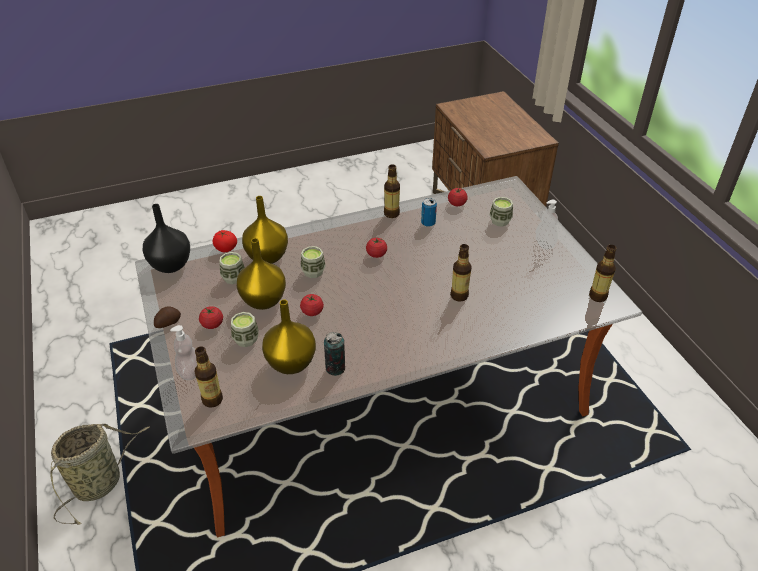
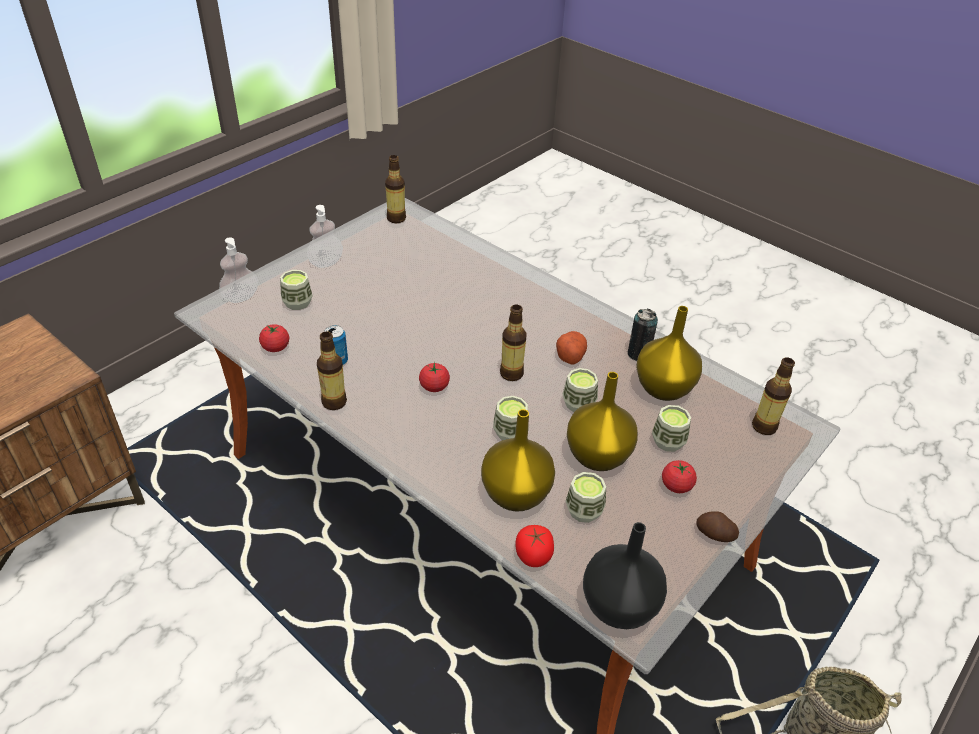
camera: 120 degrees left, 0 degrees up
soap dispenser [170,325,197,380] -> soap dispenser moved to [219,237,258,303]
tomato [300,294,324,316] -> cup [562,368,598,412]
bottle [450,244,472,302] -> bottle moved to [500,305,527,381]
none -> potato [556,331,587,365]

